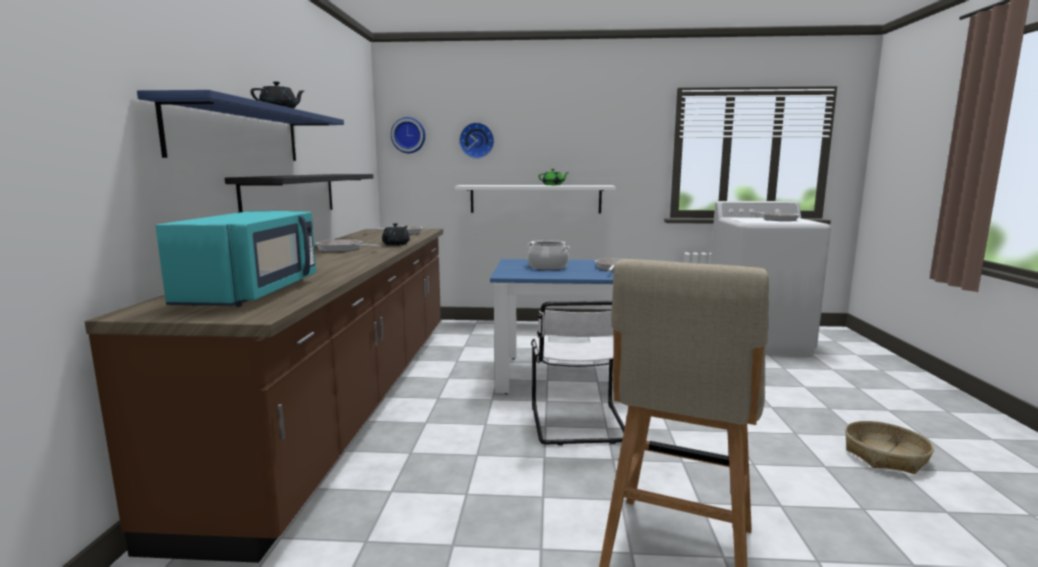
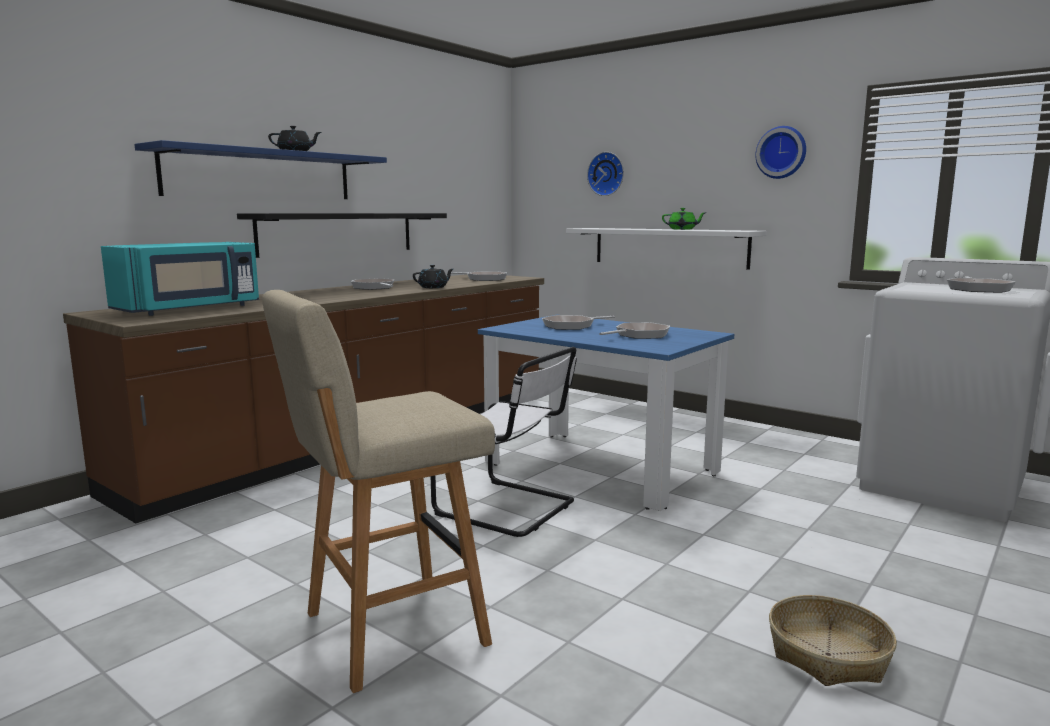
camera: 35 degrees right, 0 degrees up
wall clock [391,117,425,153] -> wall clock moved to [755,126,806,179]
cooking pot [527,240,570,270] -> frying pan [542,315,615,330]
white chair [531,300,625,445] -> white chair turned 90 degrees counterclockwise [430,347,577,537]

